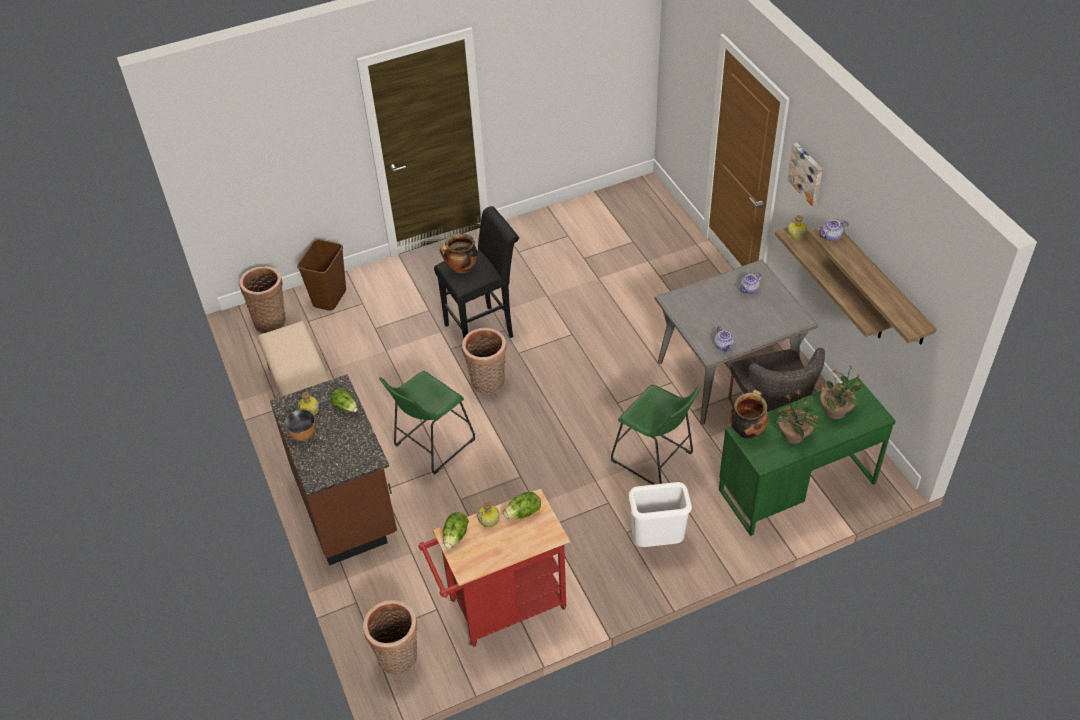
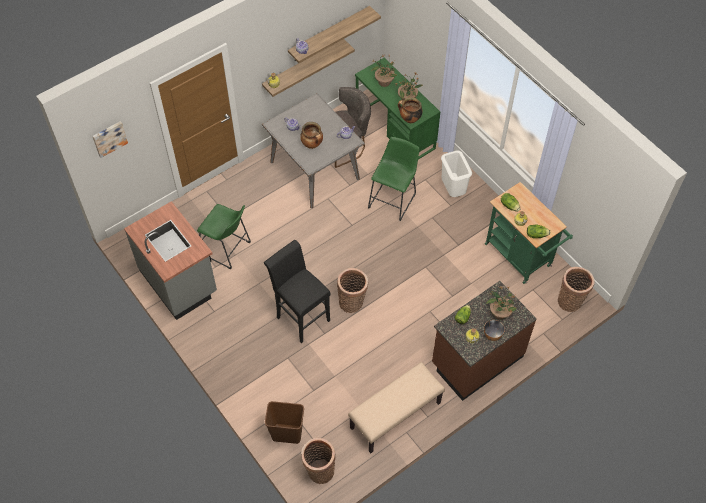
camera: 105 degrees left, 10 degrees up
green stool [379,371,475,474] -> green stool moved to [197,204,251,269]
red cart [418,489,570,647] -> green cart [485,182,573,284]
cooking pot [440,234,478,273] -> cooking pot moved to [300,122,323,149]
picture [787,143,823,206] -> picture moved to [92,121,128,158]
none -> grey counter [124,201,217,320]
none -> potted plant [486,286,517,320]

